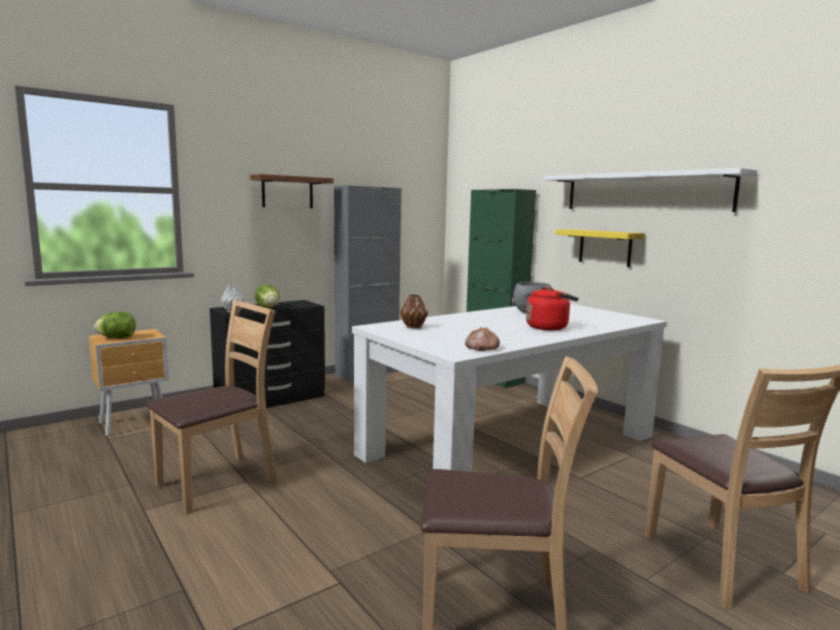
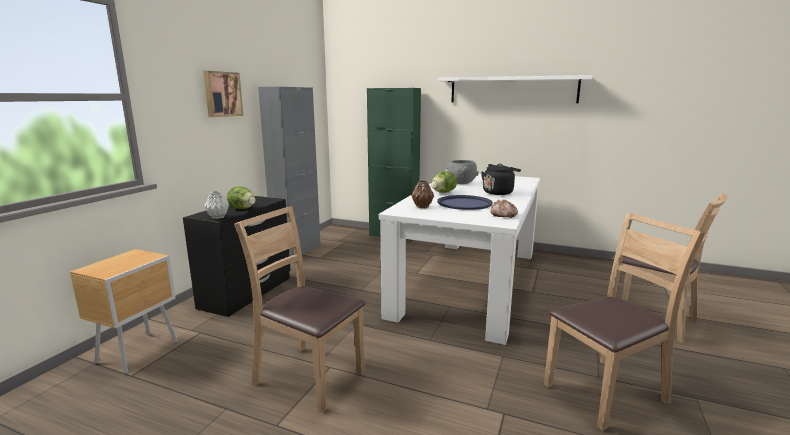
camera: 30 degrees left, 5 degrees up
lettuce [94,312,136,339] -> lettuce moved to [431,171,457,193]
brown chair [147,300,278,514] -> brown chair turned 75 degrees counterclockwise [234,206,365,413]
brown shelf [250,174,334,208] -> picture [203,71,243,117]
red kettle [526,287,578,330] -> black kettle [481,164,521,195]
yellow shelf [555,229,645,267] -> none
none -> blue tray [437,195,493,210]

